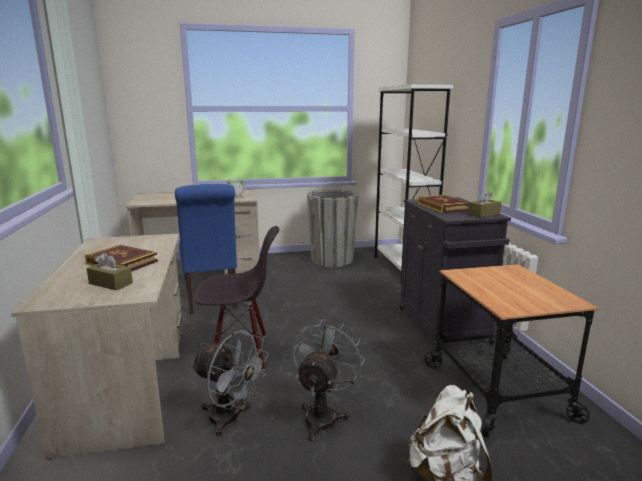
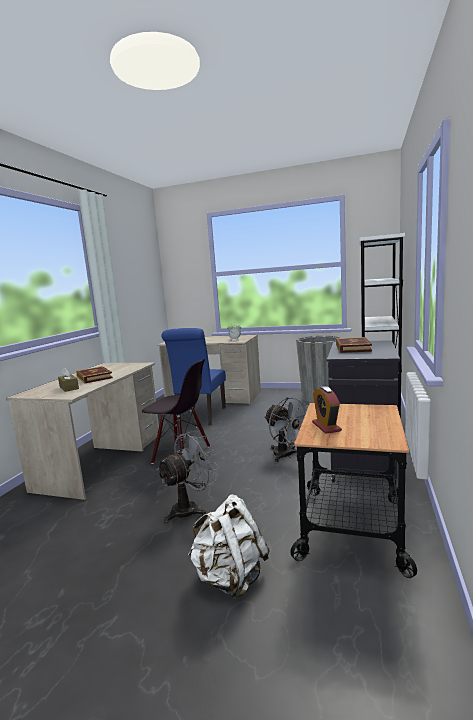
camera: 30 degrees right, 5 degrees down
grey fan [191,330,269,437] -> grey fan moved to [264,397,308,462]
brown tissue box [468,190,502,218] -> none
none -> alarm clock [312,386,342,434]

